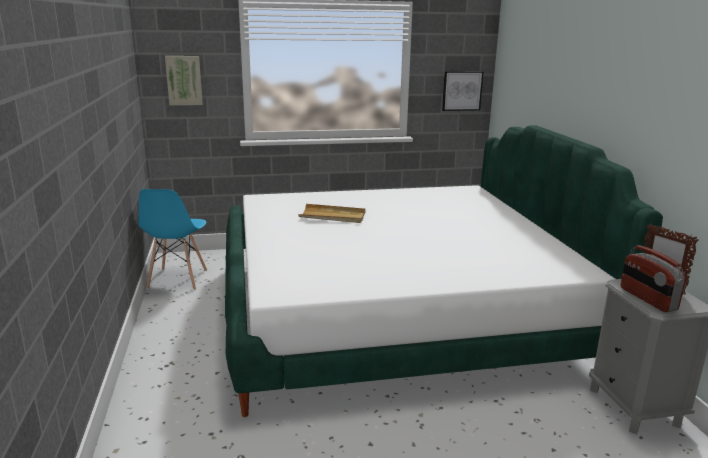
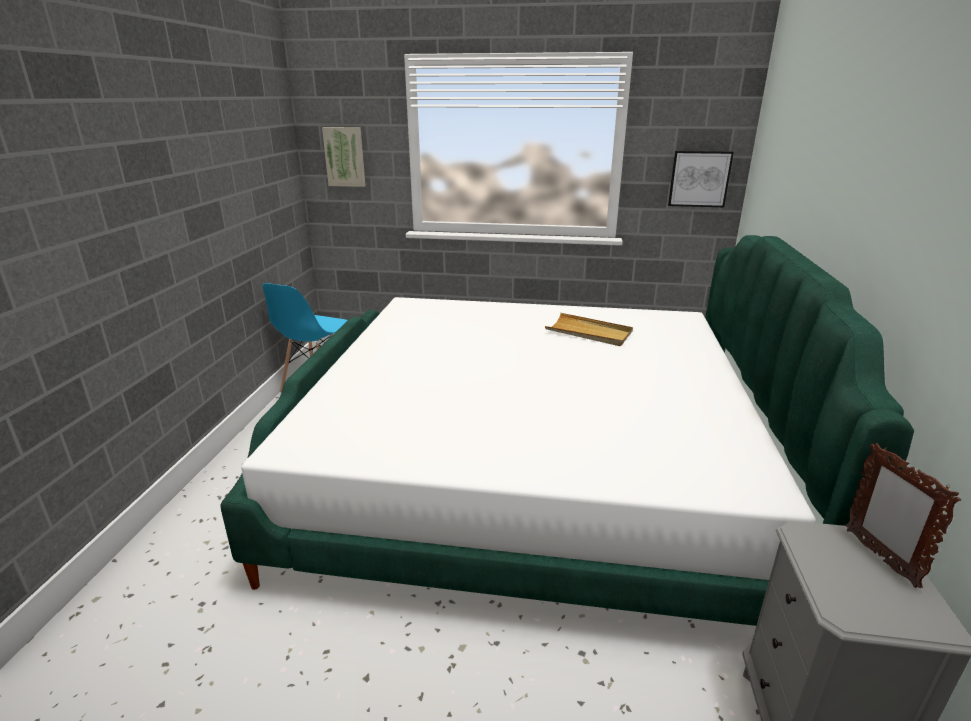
camera: 20 degrees right, 5 degrees up
beige tray [298,204,366,223] -> beige tray moved to [545,313,633,346]
radio [621,245,686,312] -> none

